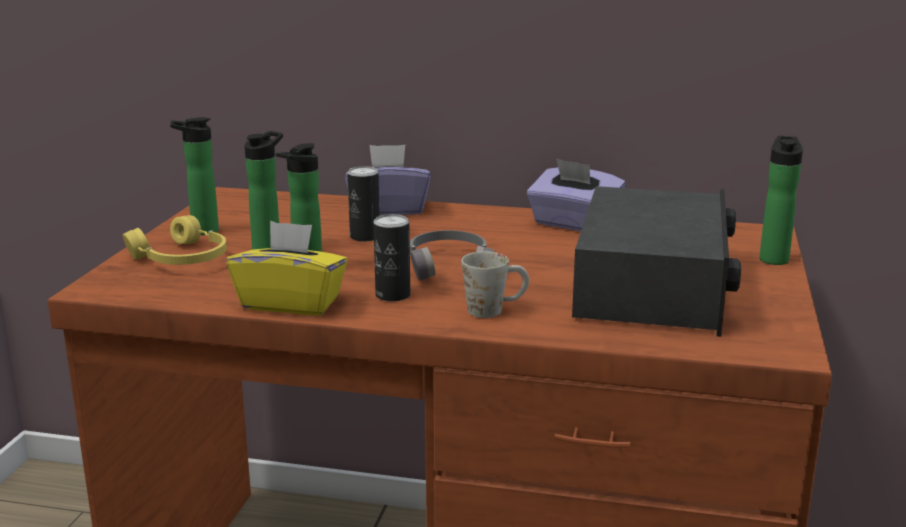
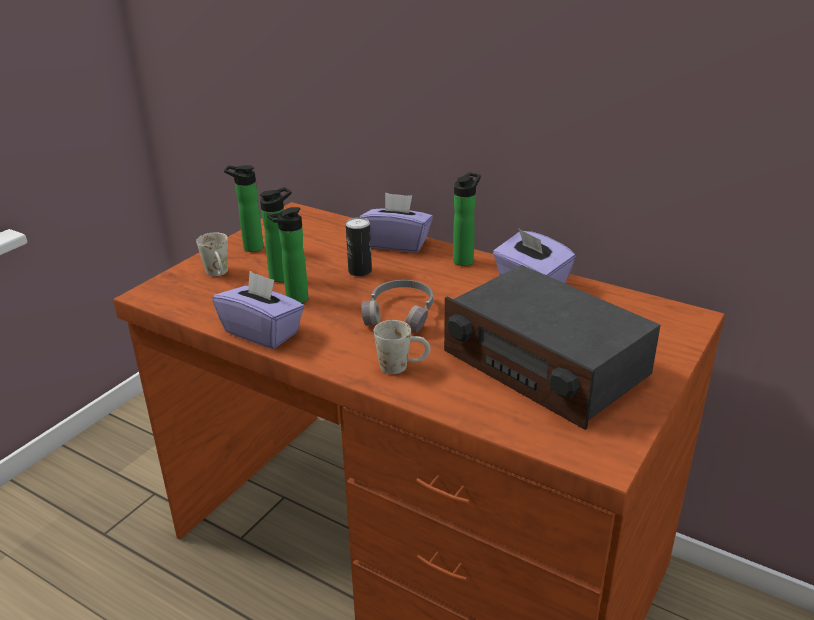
camera: 20 degrees right, 10 degrees up
yellow headphones [123,215,227,265] -> white mug [196,232,228,276]
yellow tissue box [227,221,348,316] -> purple tissue box [212,271,304,349]
can [373,214,410,302] -> none
radio [572,186,741,337] -> radio turned 105 degrees clockwise [444,265,660,430]
bottle [759,136,803,265] -> bottle moved to [453,172,481,266]

